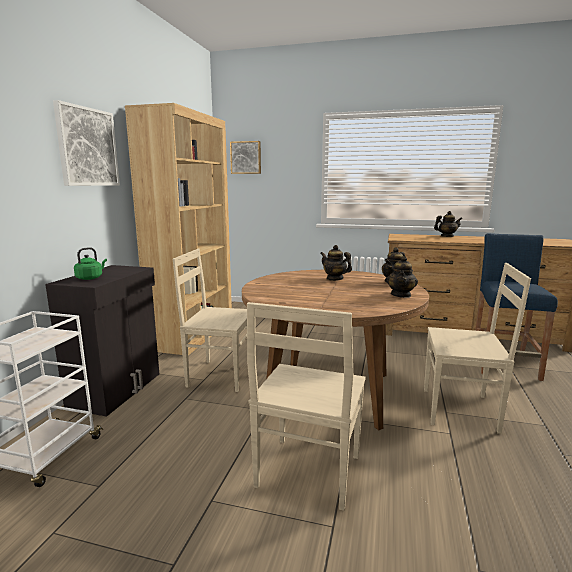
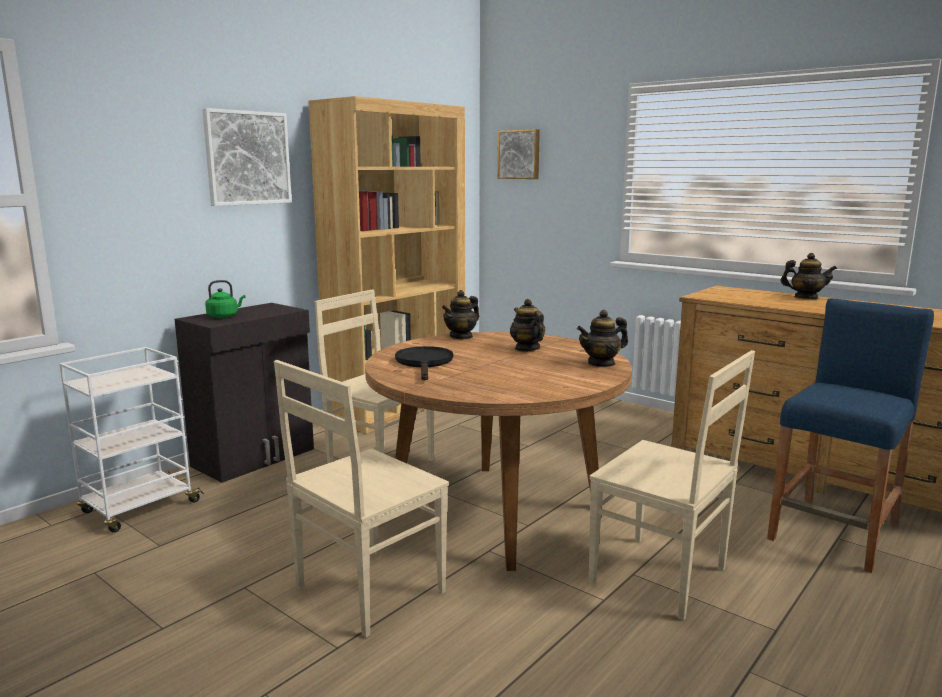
camera: 25 degrees right, 0 degrees up
teapot [386,256,418,298] -> teapot moved to [442,290,479,340]
none -> black frying pan [395,346,453,381]

